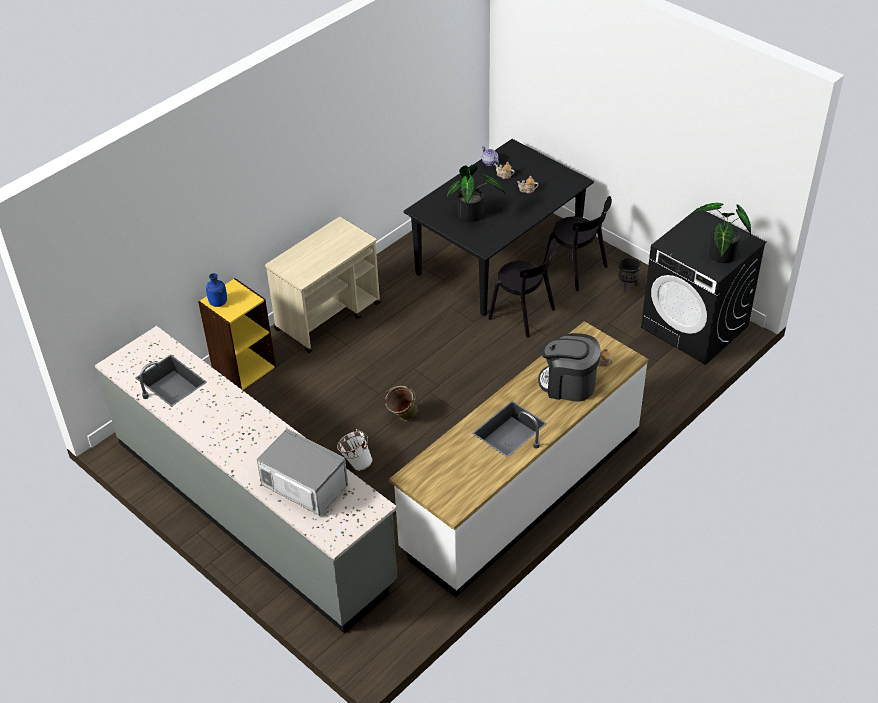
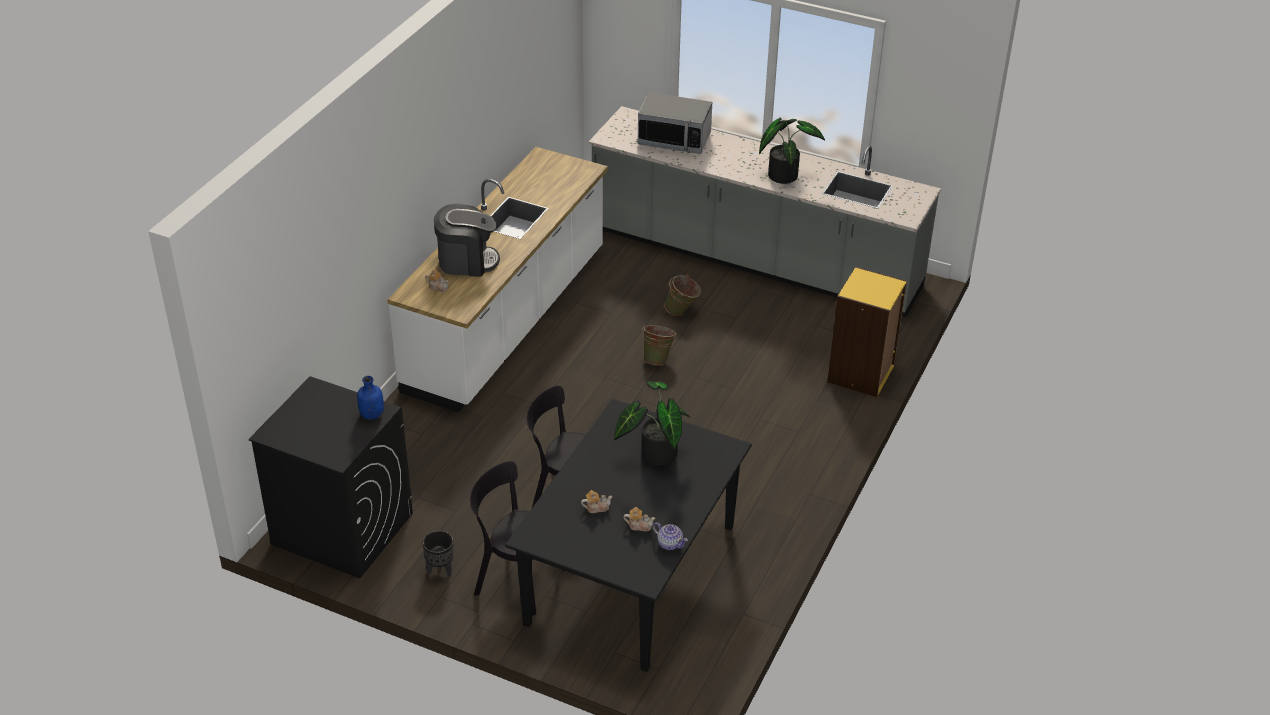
camera: 160 degrees right, 5 degrees down
blue bottle [206,273,227,307] -> blue bottle moved to [357,376,384,420]
beige cart [265,217,381,353] -> none
white bucket [337,429,373,471] -> green bucket [664,275,701,316]
potted plant [693,203,751,263] -> potted plant moved to [759,118,825,184]

